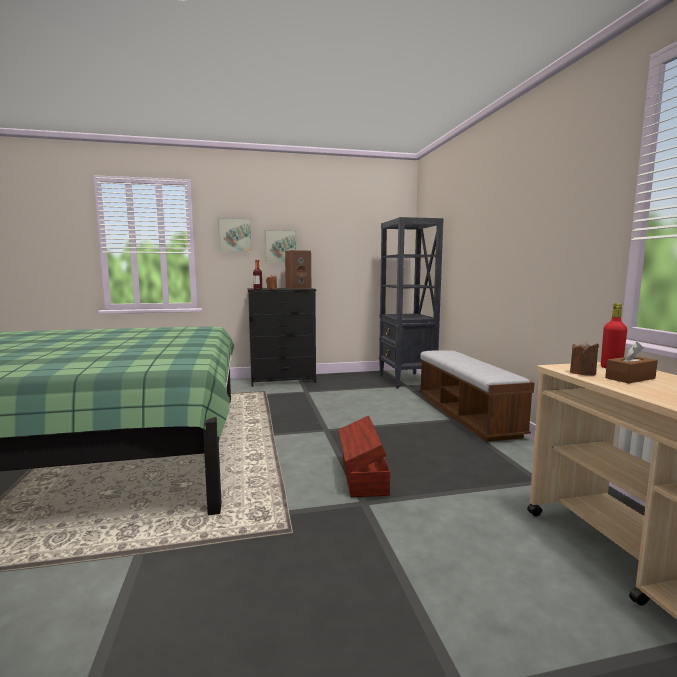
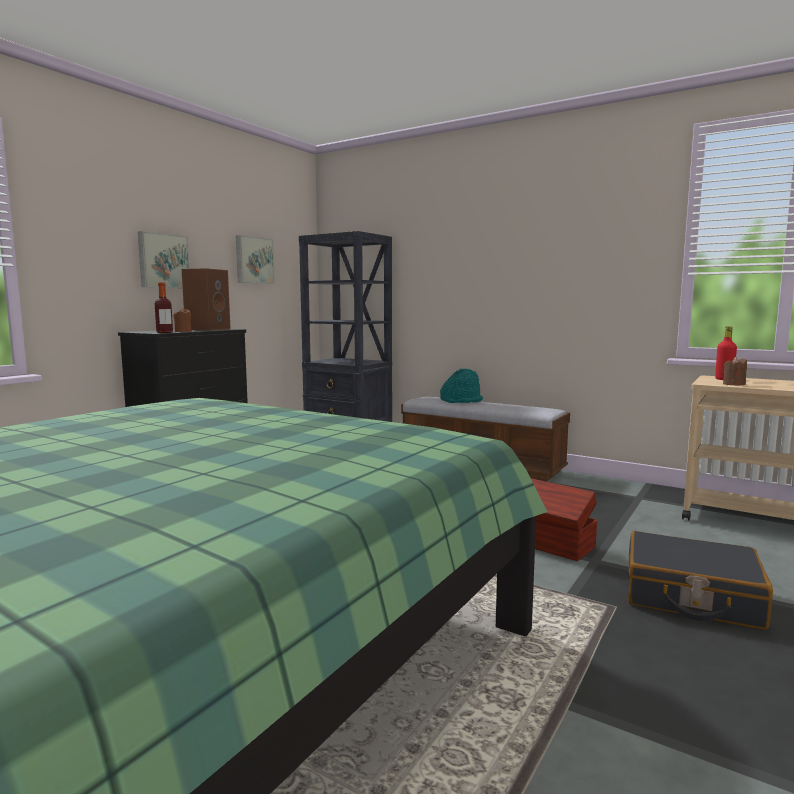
camera: 45 degrees left, 0 degrees up
picture [218,218,252,252] -> picture moved to [236,235,275,284]
brown tissue box [605,342,658,384] -> none
none -> turquoise hat [440,369,483,403]
none -> black suitcase [628,531,773,630]

